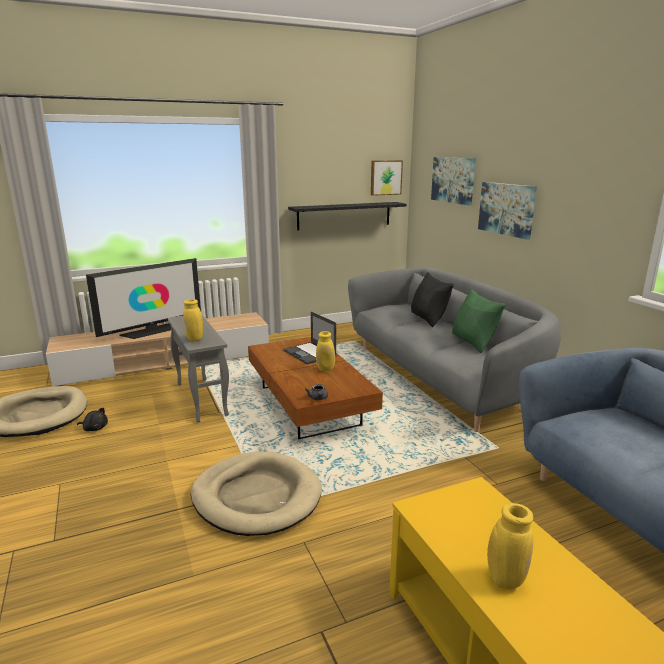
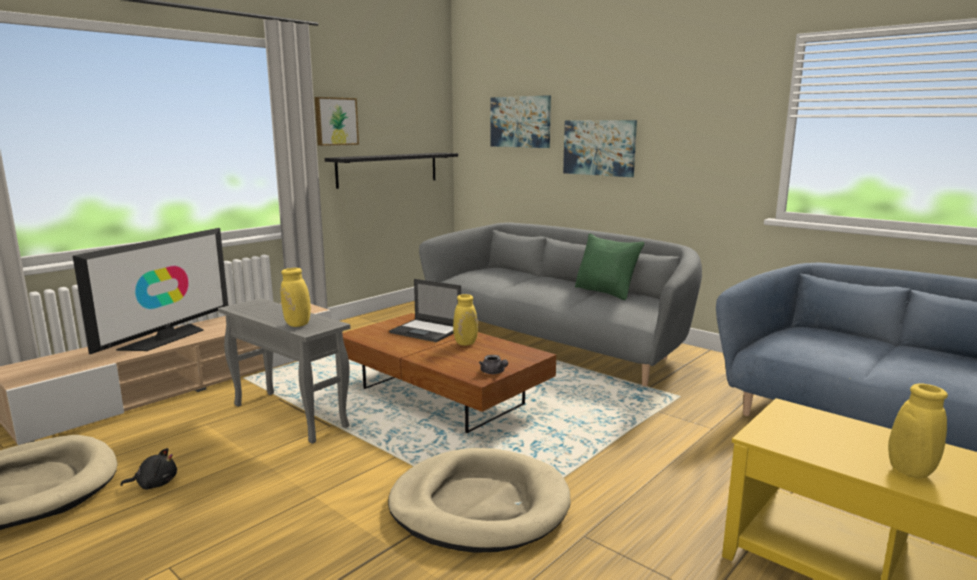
camera: 25 degrees left, 5 degrees down
picture [371,160,403,196] -> picture moved to [315,97,359,146]
black pillow [411,272,453,327] -> none

